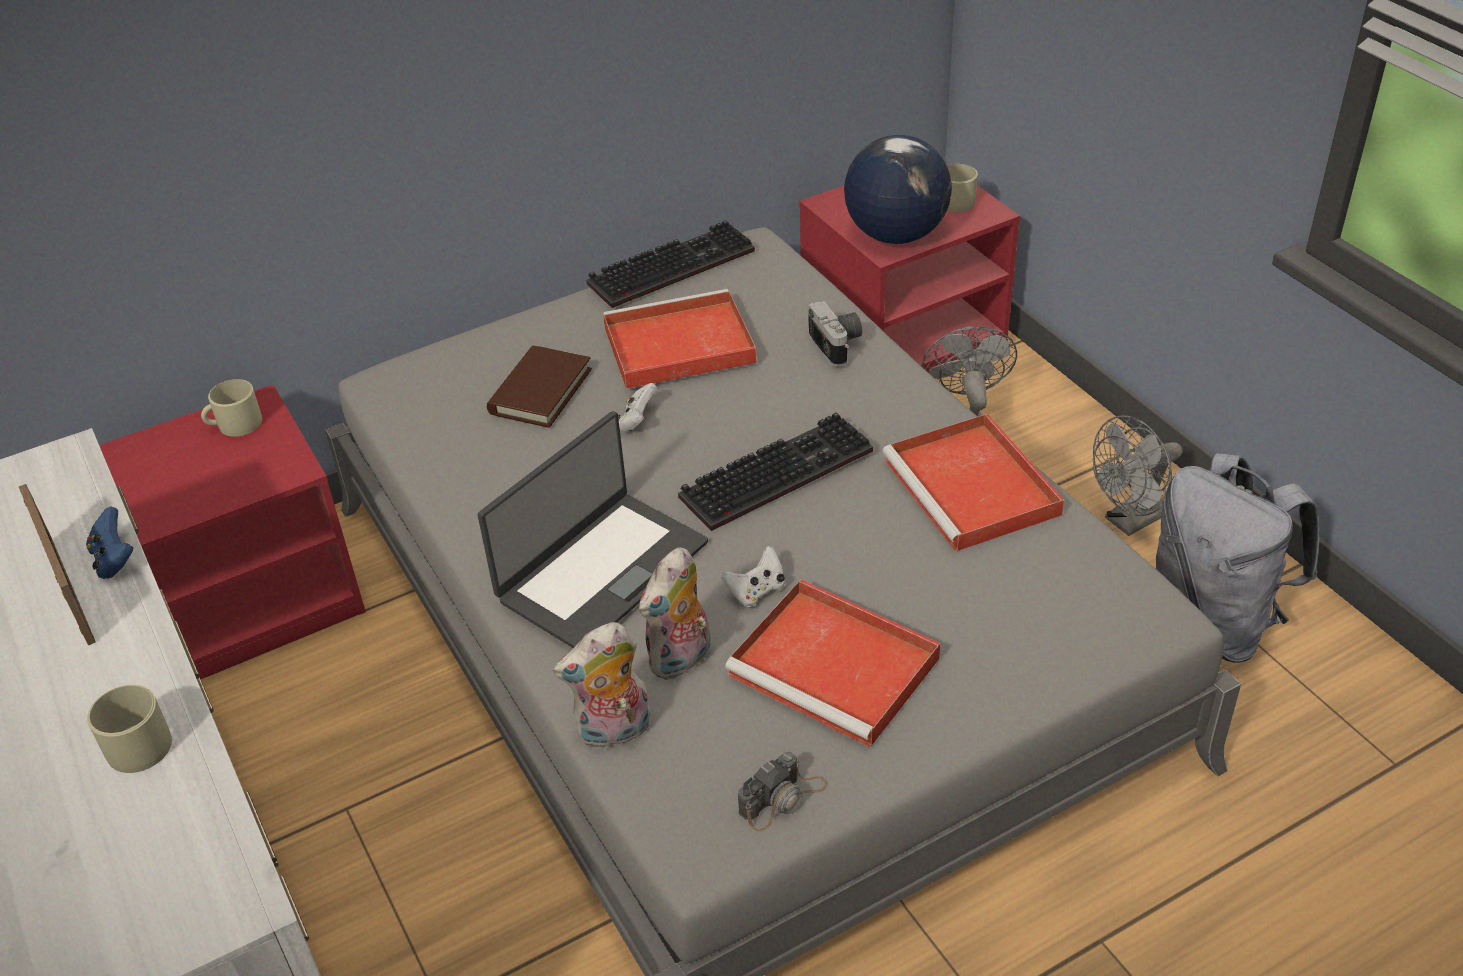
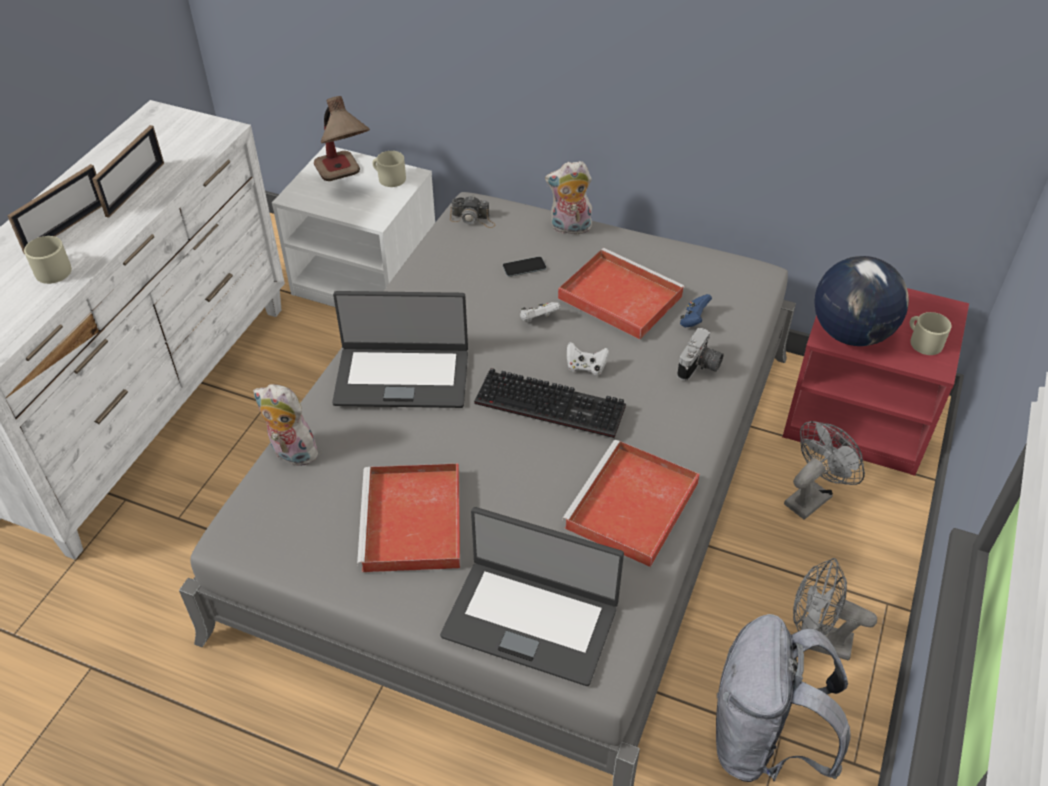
camera: 50 degrees right, 5 degrees up
blue game controller [86,506,133,579] -> blue game controller moved to [680,294,712,328]
red nightstand [99,385,366,679] -> white nightstand [272,145,435,307]
brown book [487,346,592,428] -> phone [503,257,546,277]
keyboard [587,221,755,308] -> none
plush toy [639,547,711,680] -> plush toy moved to [545,161,592,237]
white game controller [722,546,785,607] -> white game controller moved to [567,342,609,375]
camera [738,752,828,831] -> camera moved to [450,195,495,228]
none -> picture frame [7,164,102,254]
none -> table lamp [314,96,370,181]
none -> laptop [440,507,624,686]

